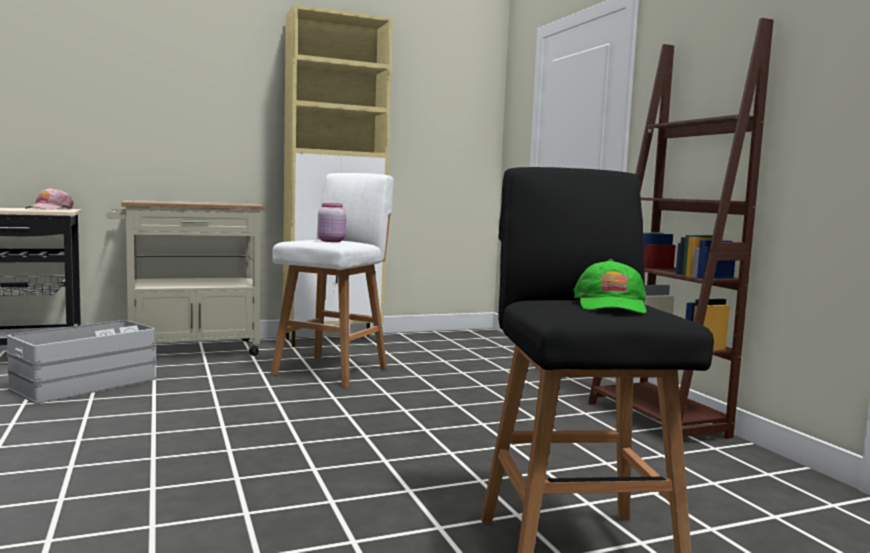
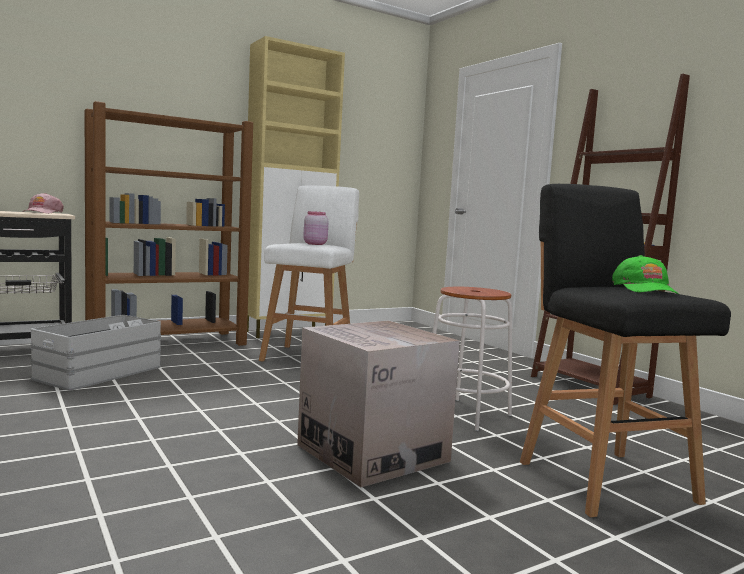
camera: 10 degrees left, 0 degrees up
beige cart [106,200,265,356] -> brown bookcase [85,101,253,346]
none -> cardboard box [297,320,460,488]
none -> white stool [432,287,512,431]

